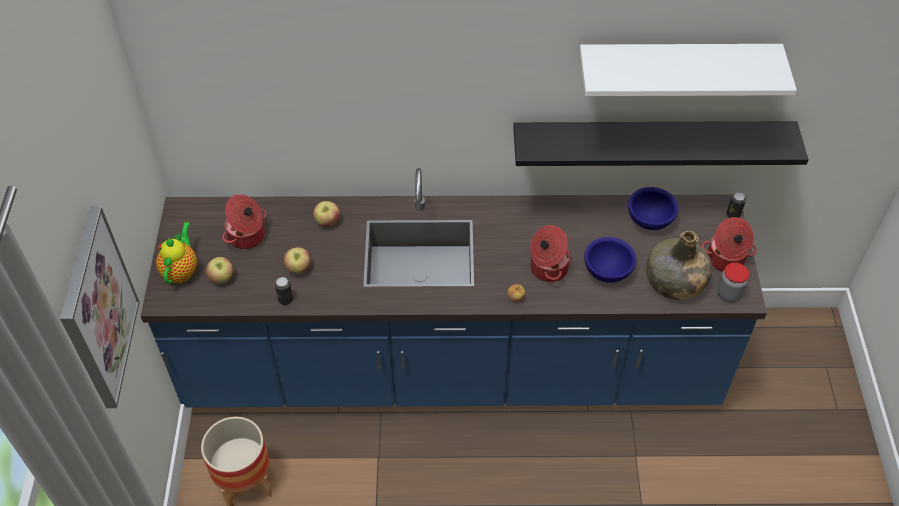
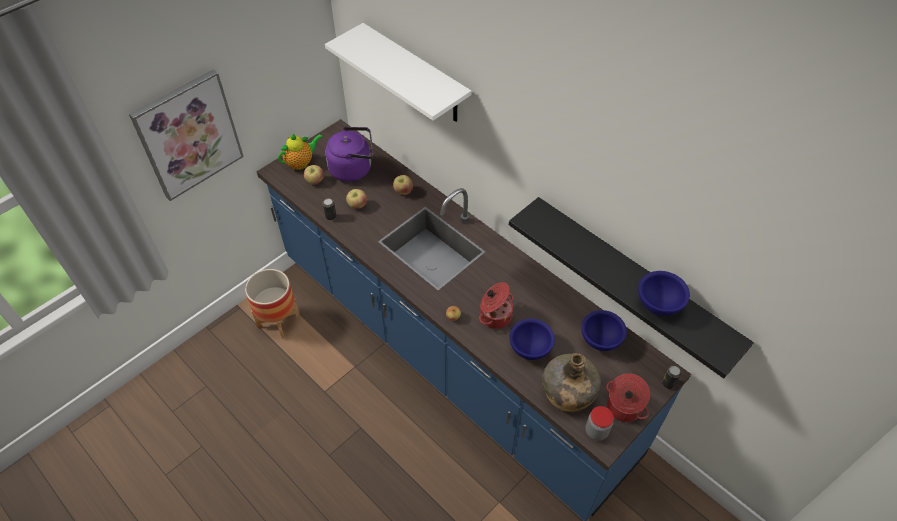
camera: 45 degrees right, 0 degrees up
cooking pot [222,194,266,249] -> purple kettle [325,127,374,182]
white shelf [580,44,797,96] -> white shelf moved to [325,23,472,122]
none -> blue bowl [638,271,690,316]

